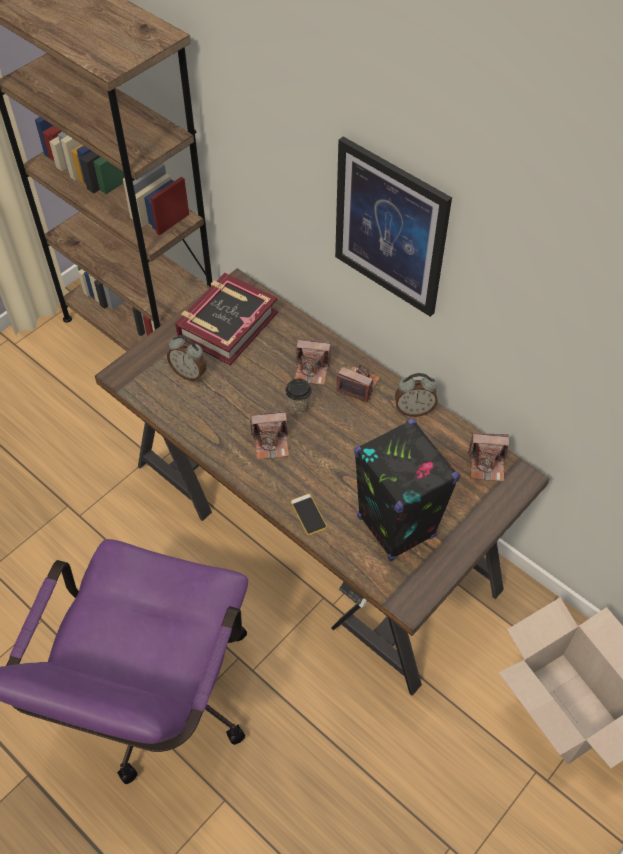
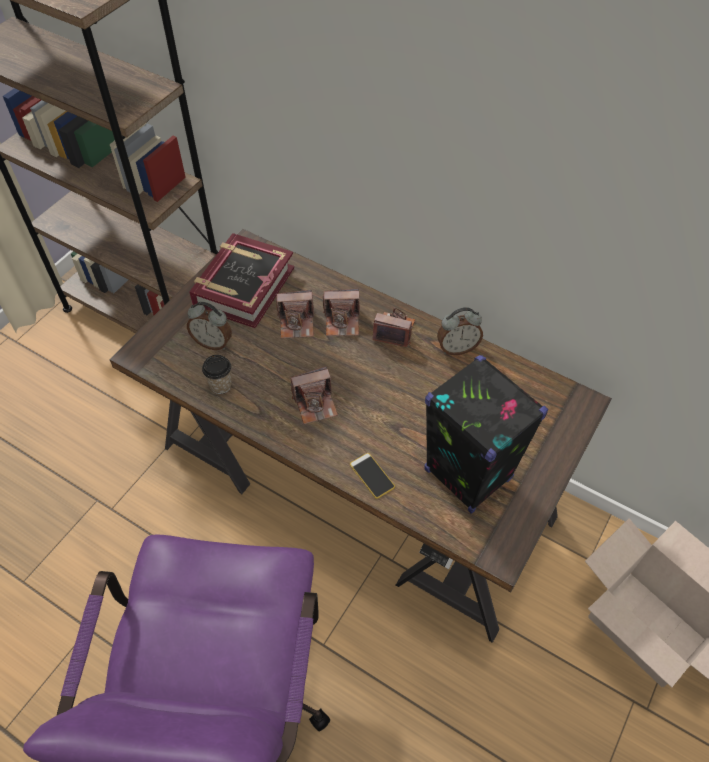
camera: 10 degrees left, 0 degrees up
cup [285,378,312,415] -> cup moved to [202,355,232,394]
picture [335,136,452,317] -> none
camera [468,433,509,482] -> camera moved to [276,290,314,338]

